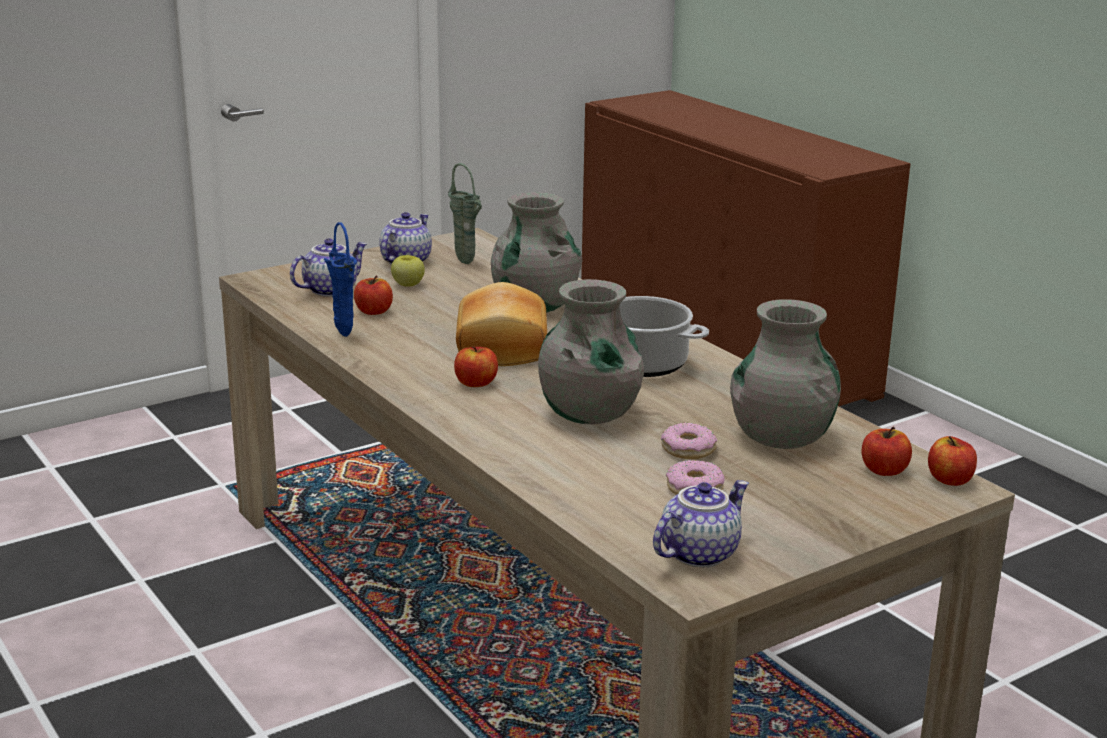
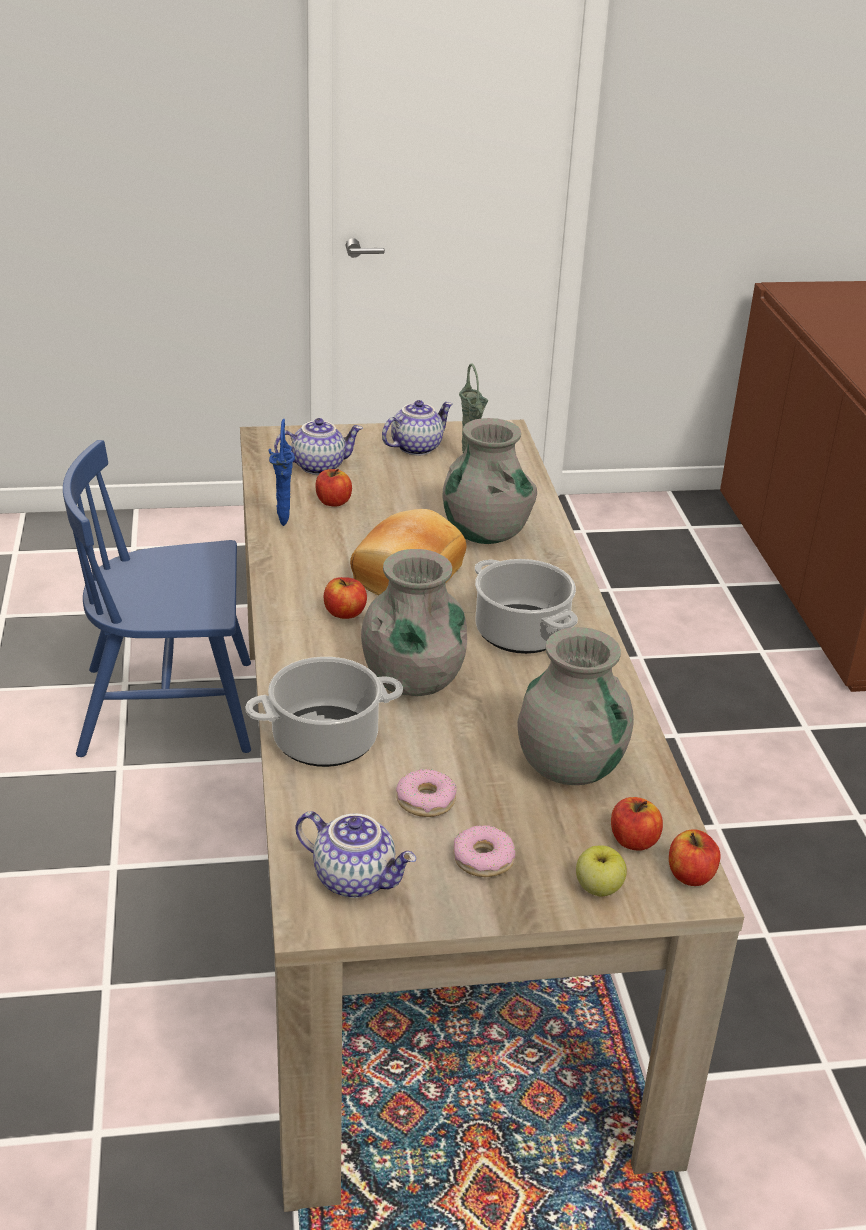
camera: 25 degrees right, 10 degrees up
apple [391,255,425,287] -> apple moved to [576,845,627,897]
teapot [653,480,749,567] -> teapot turned 45 degrees clockwise [295,811,416,898]
donut [661,423,717,459] -> donut moved to [454,825,515,877]
none -> blue chair [63,440,251,757]
none -> cooking pot [245,657,403,767]

